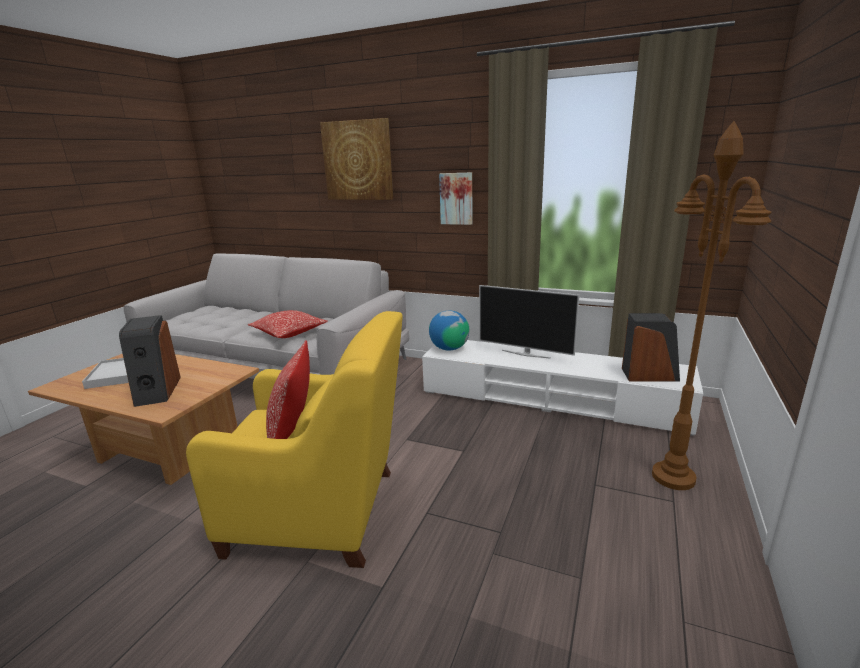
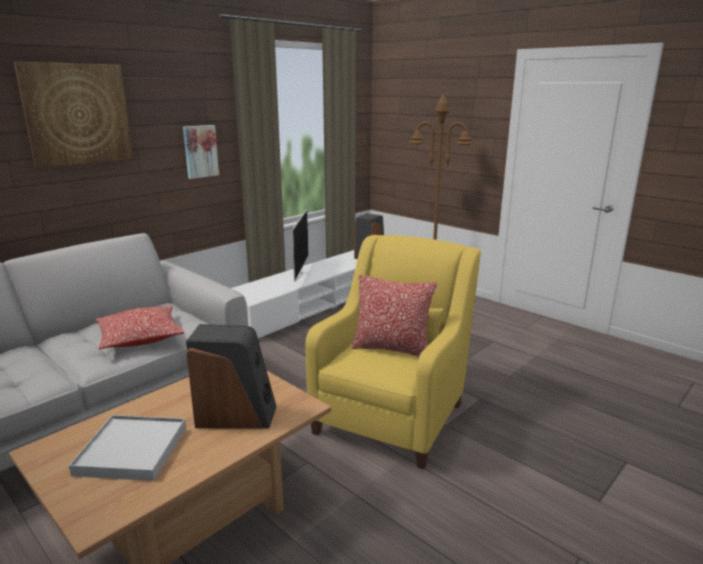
camera: 70 degrees left, 0 degrees up
globe [429,311,470,351] -> none
television [479,285,579,359] -> television turned 45 degrees counterclockwise [292,209,309,282]

